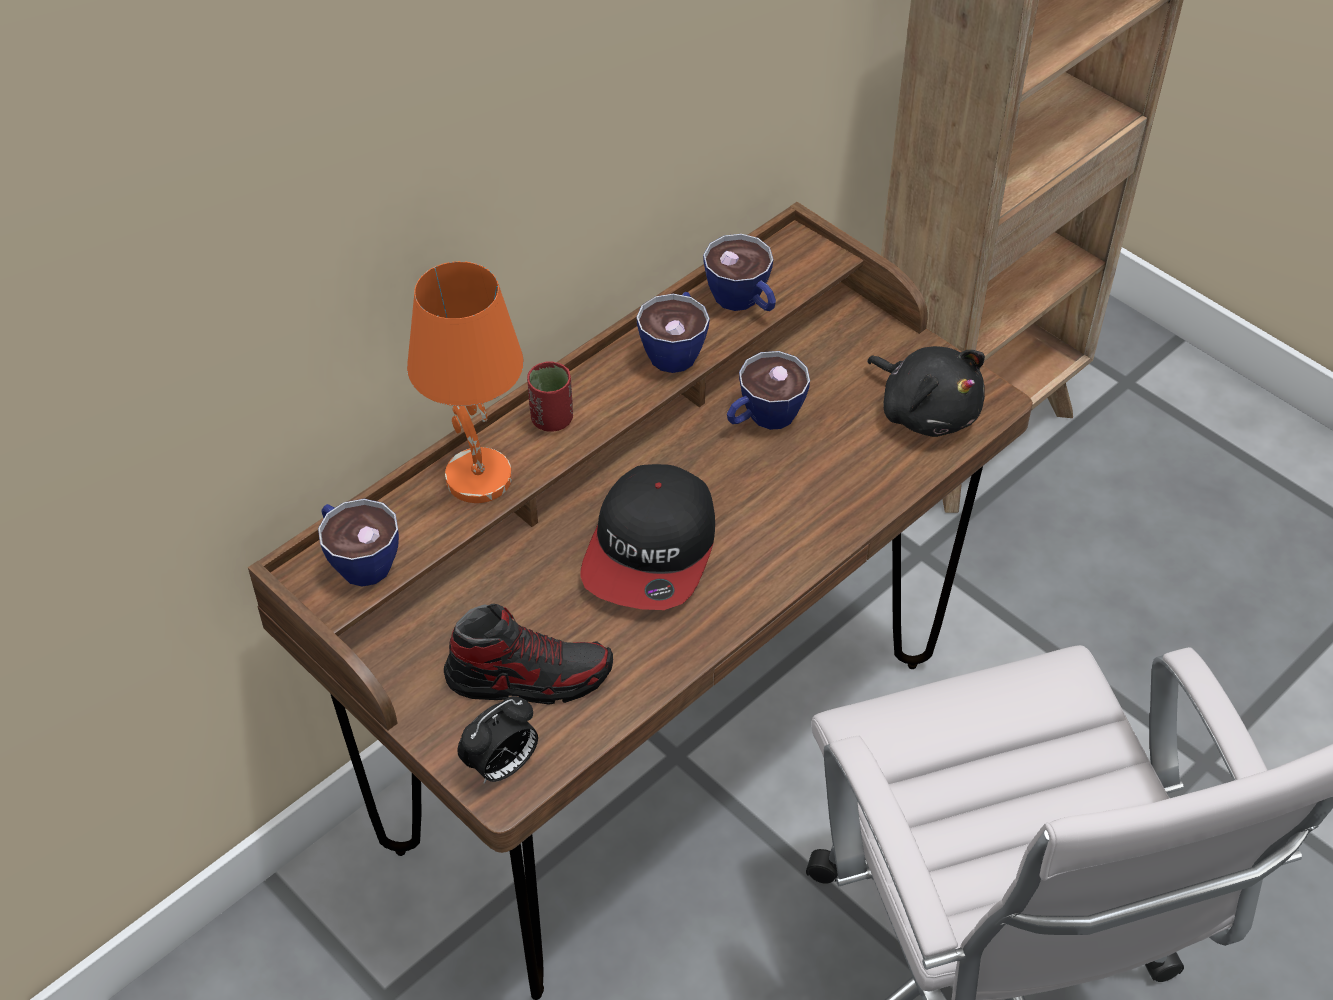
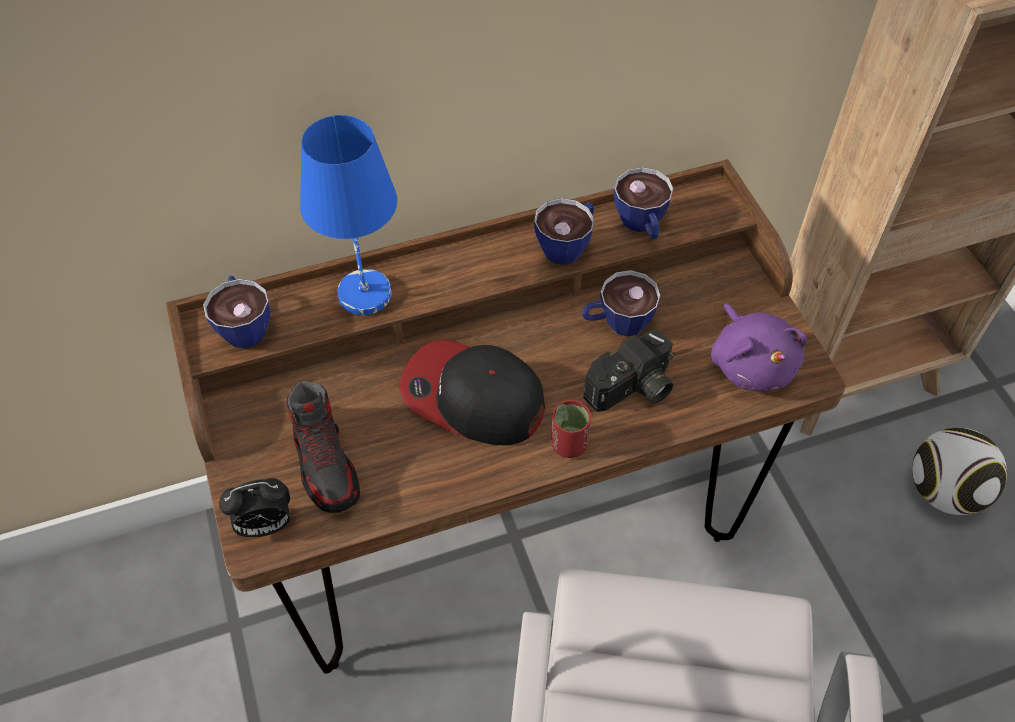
camera: 25 degrees right, 5 degrees up
orange table lamp [407,261,523,503] -> blue table lamp [300,115,397,315]
shoe [444,604,613,705] -> shoe turned 45 degrees clockwise [286,381,360,513]
red cup [527,361,573,432] -> red cup moved to [551,400,591,458]
cap [580,464,715,610] -> cap turned 75 degrees clockwise [399,340,545,446]
black plush toy [867,346,985,437] -> purple plush toy [711,303,807,391]
none -> camera [584,329,673,412]
none -> football [912,428,1007,515]

